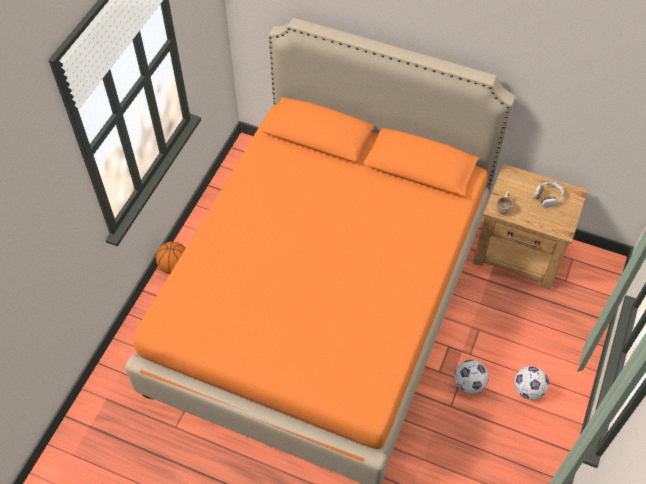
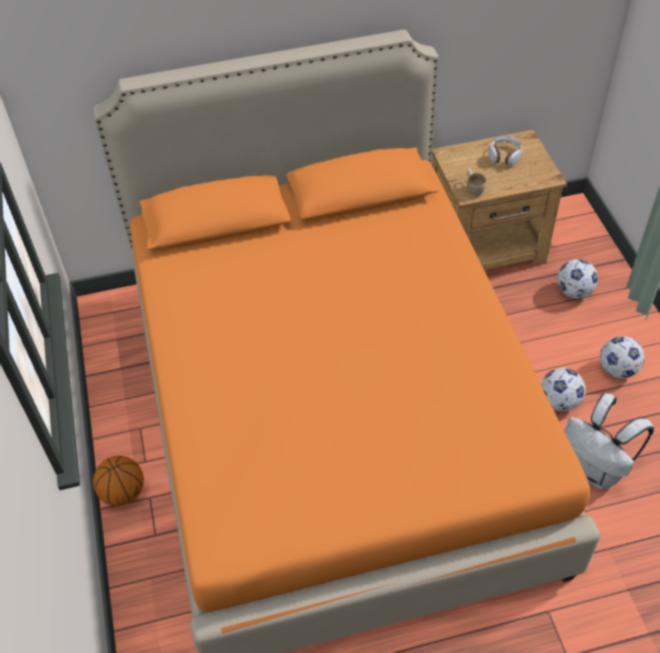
camera: 35 degrees left, 5 degrees down
none -> football [557,259,598,299]
none -> white backpack [564,393,654,489]

